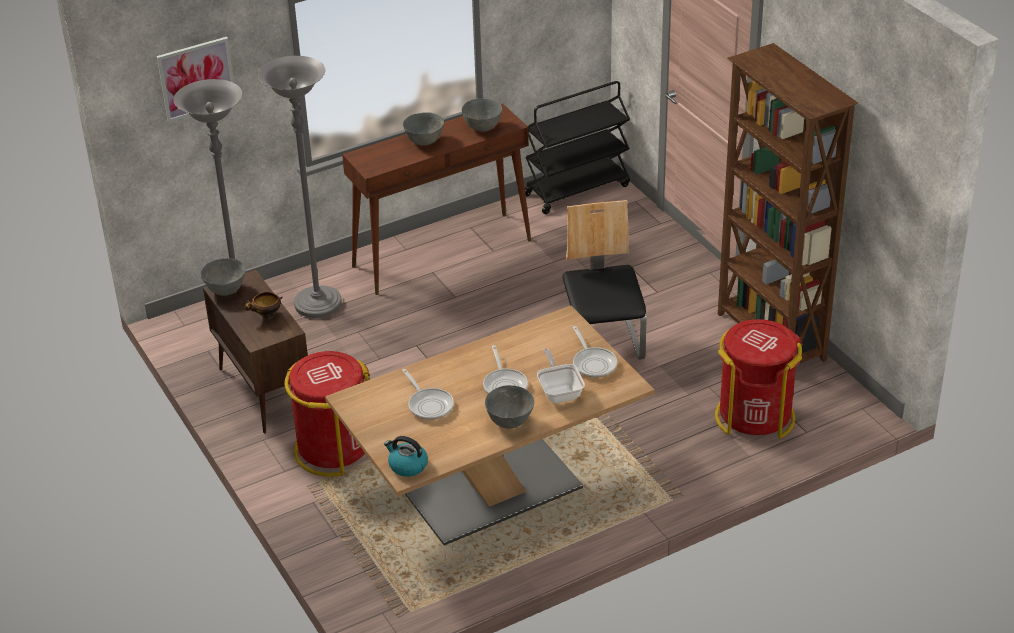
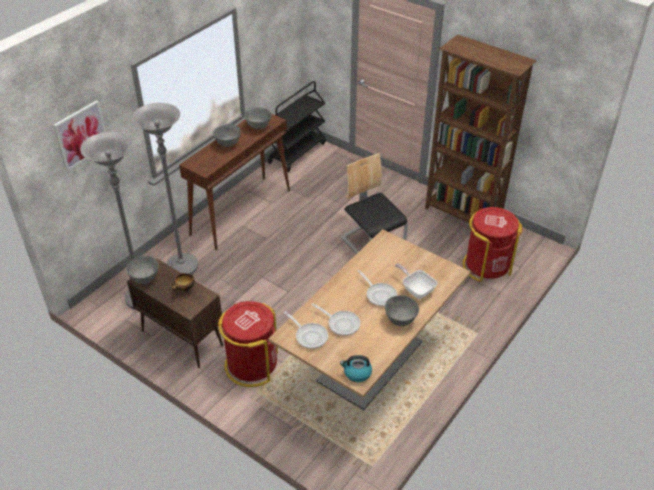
camera: 25 degrees left, 5 degrees up
frying pan [573,326,617,378] -> frying pan moved to [284,311,328,349]

